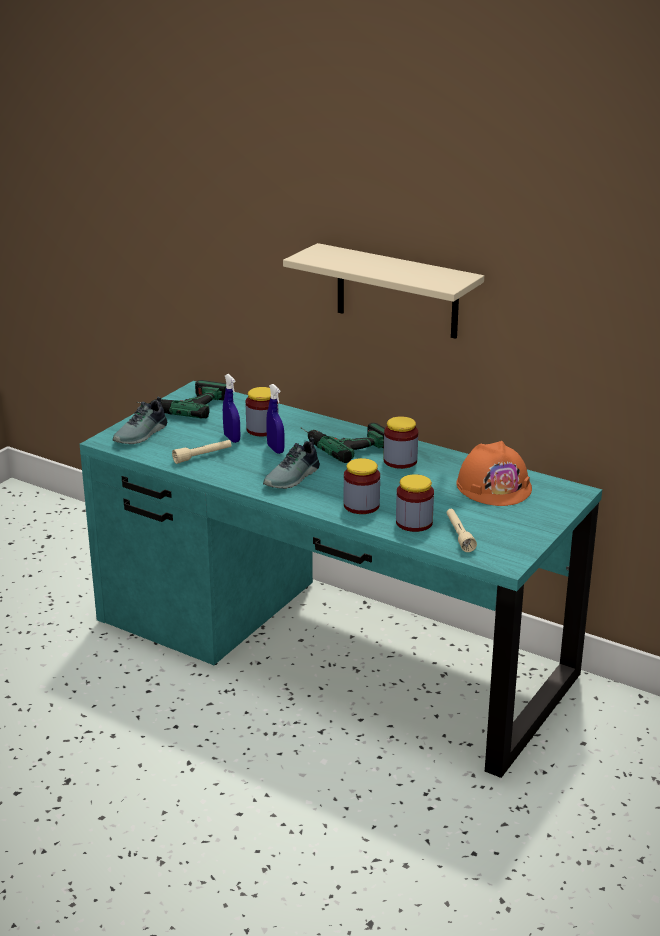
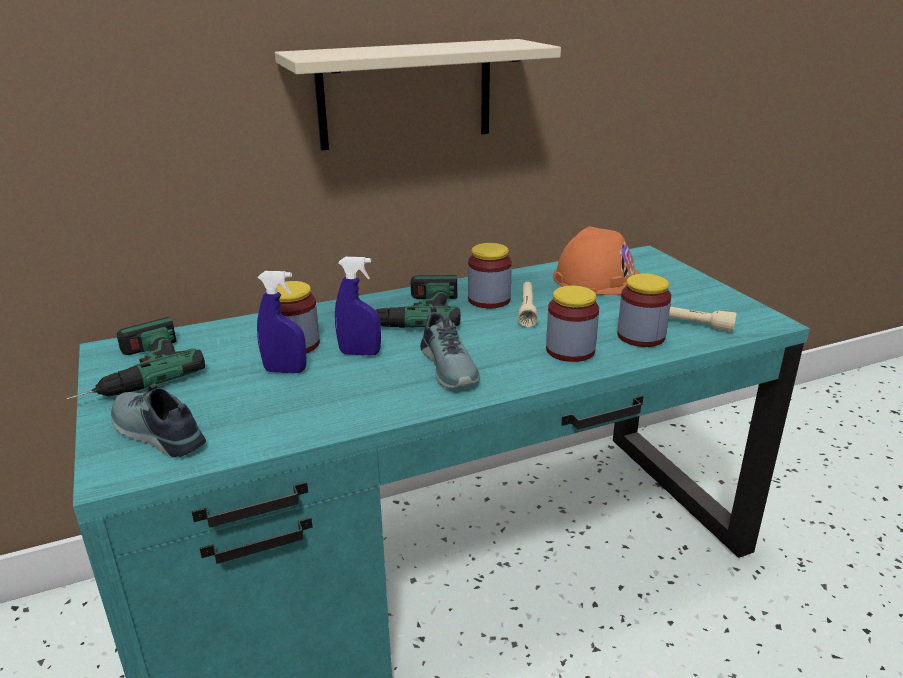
camera: 55 degrees left, 0 degrees up
shoe [112,397,167,444] -> shoe turned 150 degrees clockwise [111,383,206,457]
beige flashlight [172,440,231,464] -> beige flashlight moved to [518,282,538,327]

